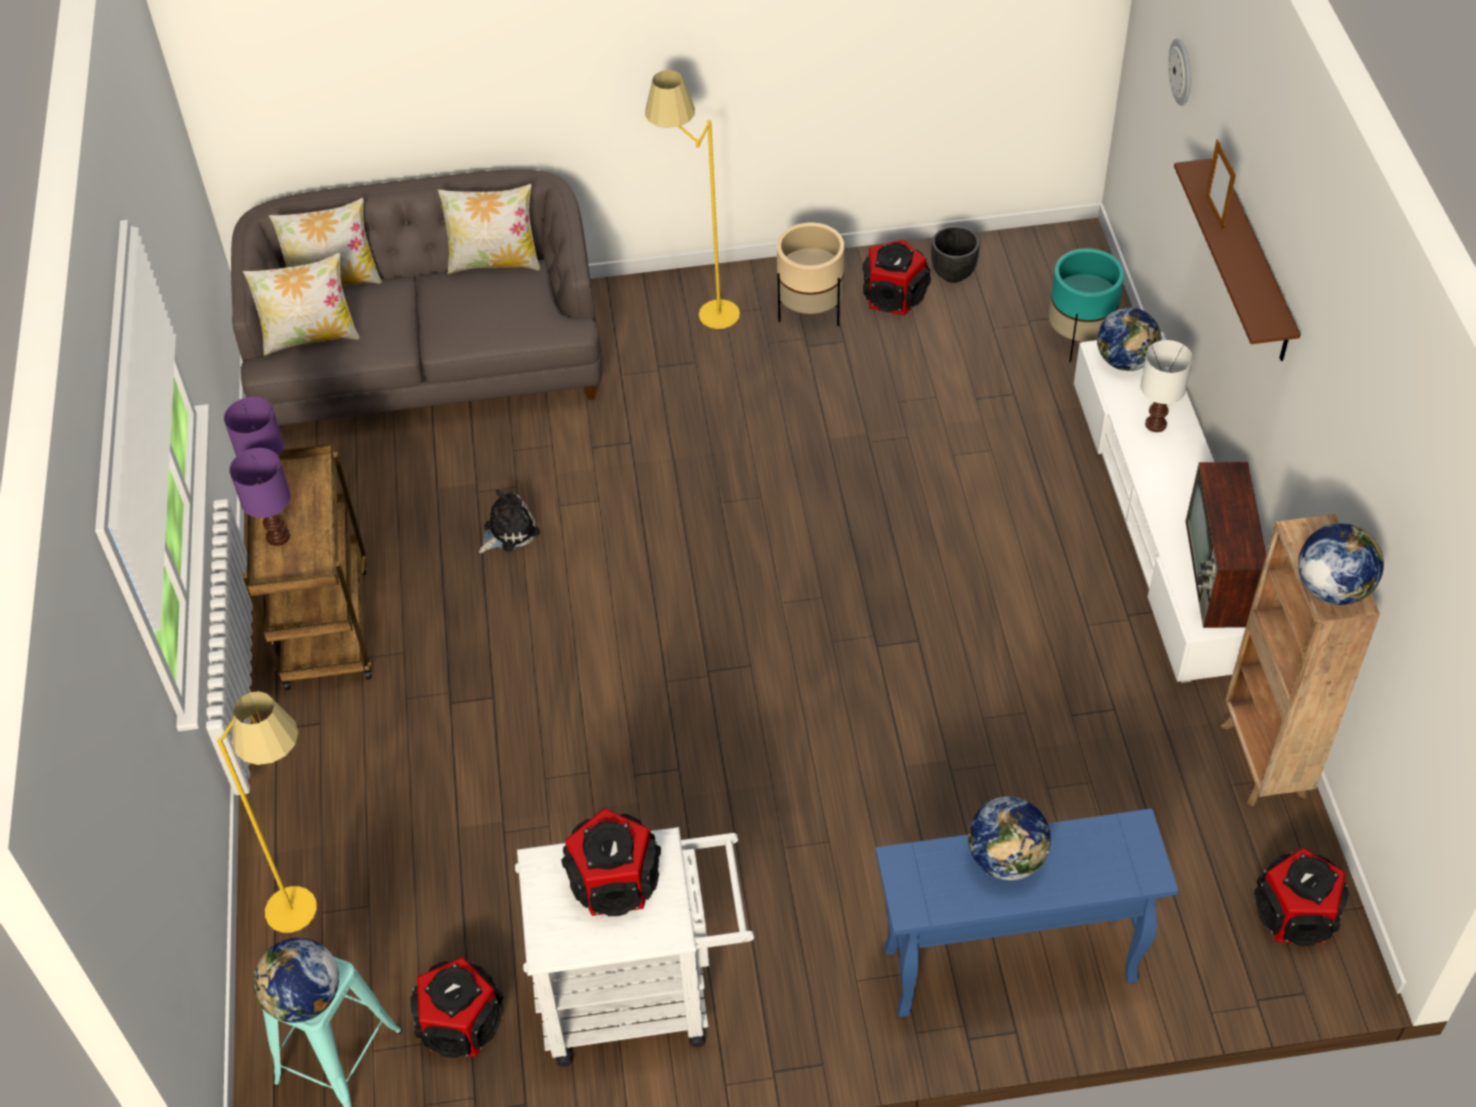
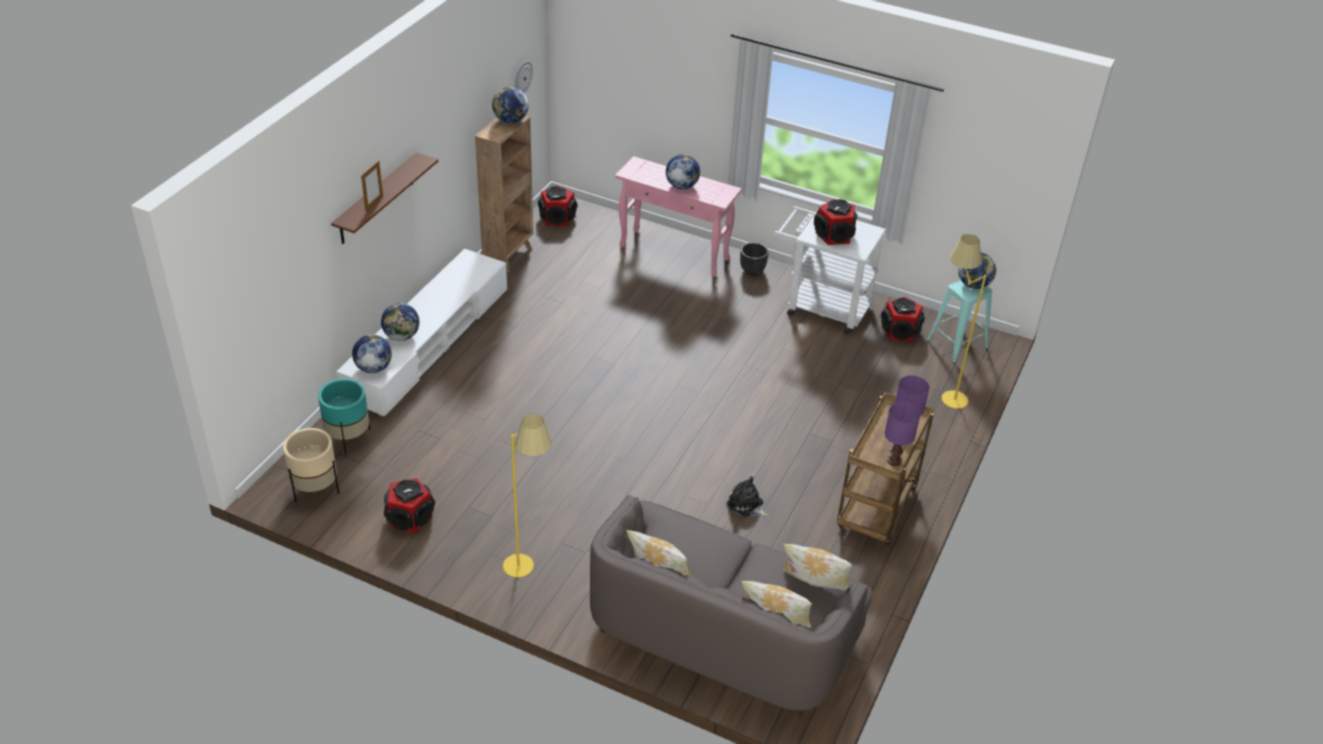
camera: 150 degrees left, 10 degrees down
plush toy [479,490,540,554] -> plush toy turned 45 degrees clockwise [726,476,768,517]
beige planter [777,222,845,327] -> beige planter moved to [283,428,339,502]
blue console table [876,809,1179,1017] -> pink console table [615,156,742,277]
black planter [931,226,980,283] -> black planter moved to [740,243,769,275]
white table lamp [1140,340,1193,432] -> globe [381,303,419,341]
wall clock [1168,38,1190,106] -> wall clock moved to [515,61,533,93]
television [1186,462,1266,628] -> none

